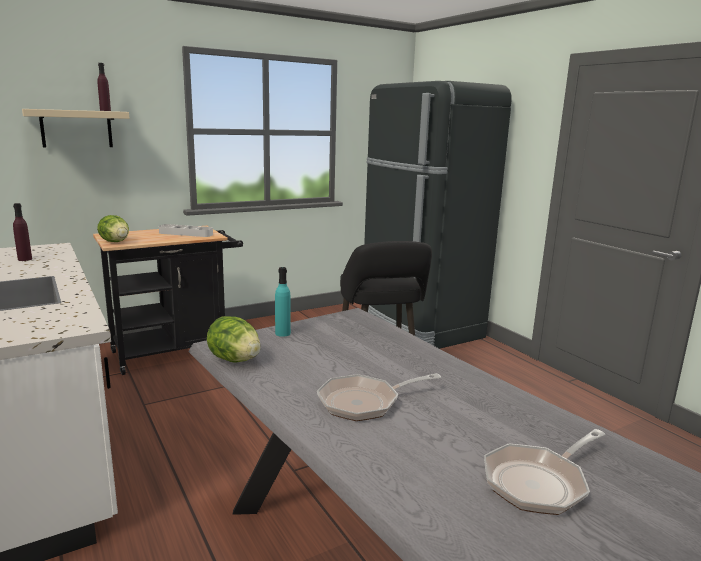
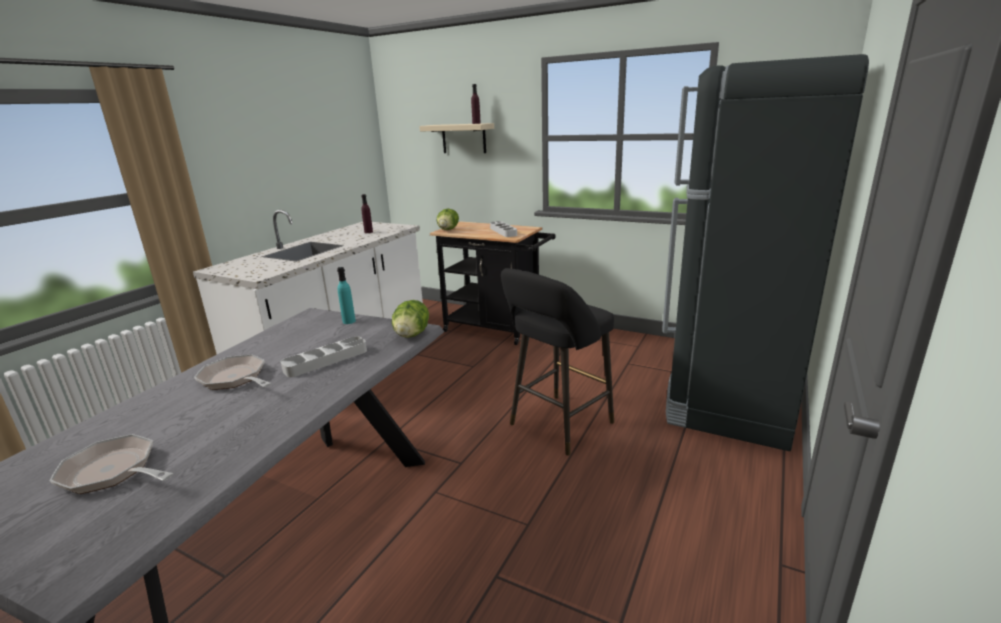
camera: 60 degrees right, 5 degrees up
lettuce [207,316,261,363] -> lettuce moved to [392,300,429,338]
none -> grey tray [281,336,367,377]

